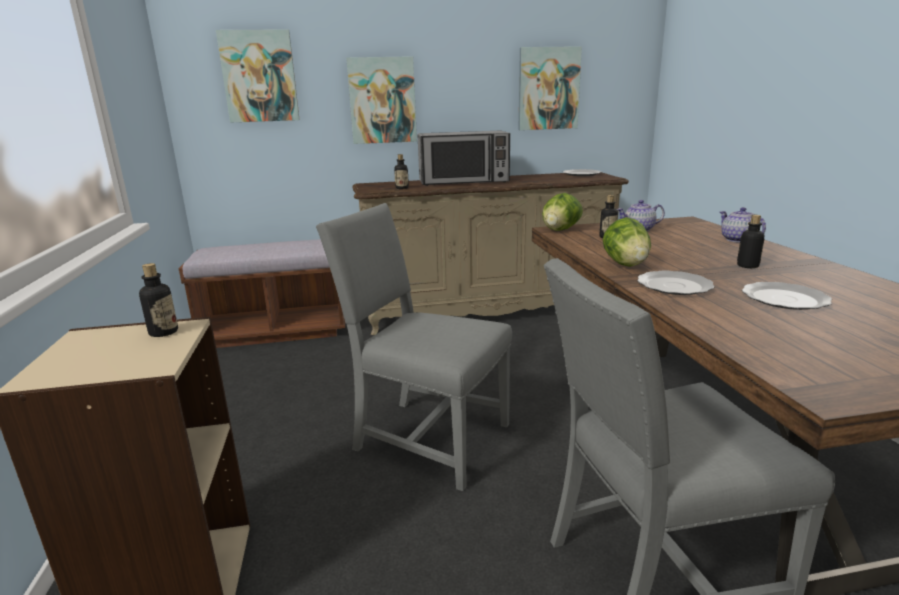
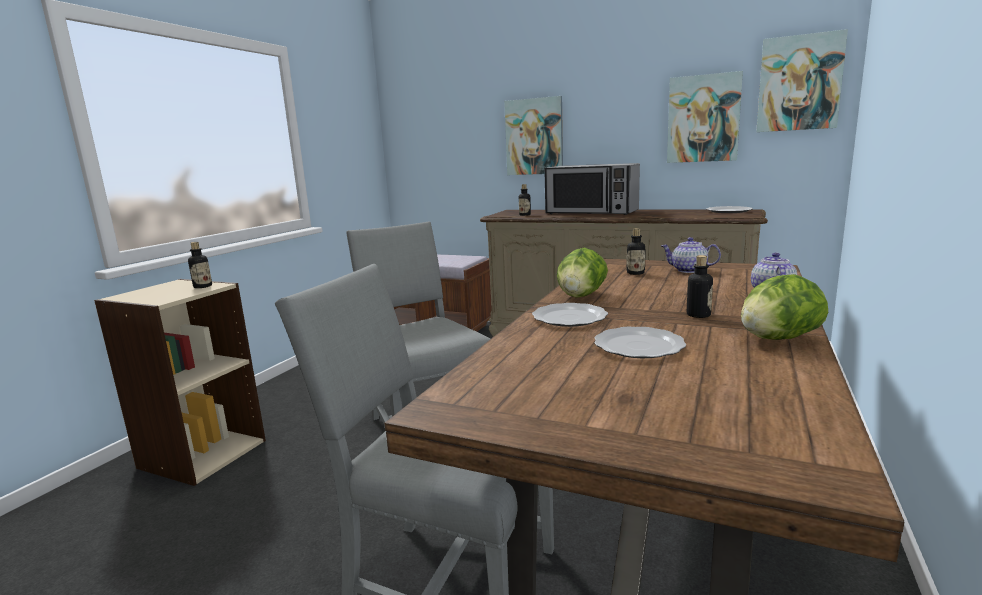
camera: 35 degrees right, 5 degrees down
picture [216,29,300,123] -> picture moved to [756,29,848,132]
lettuce [542,193,583,231] -> lettuce moved to [741,274,828,340]

